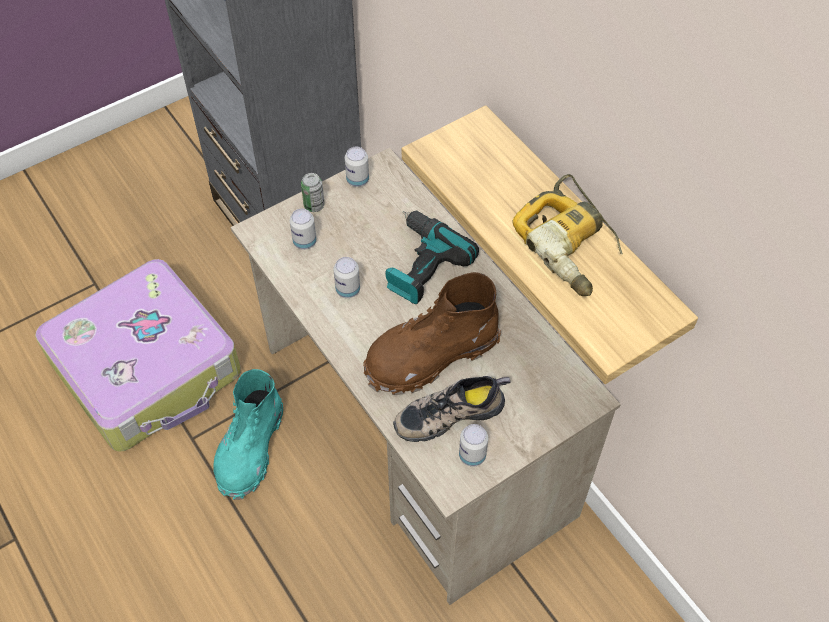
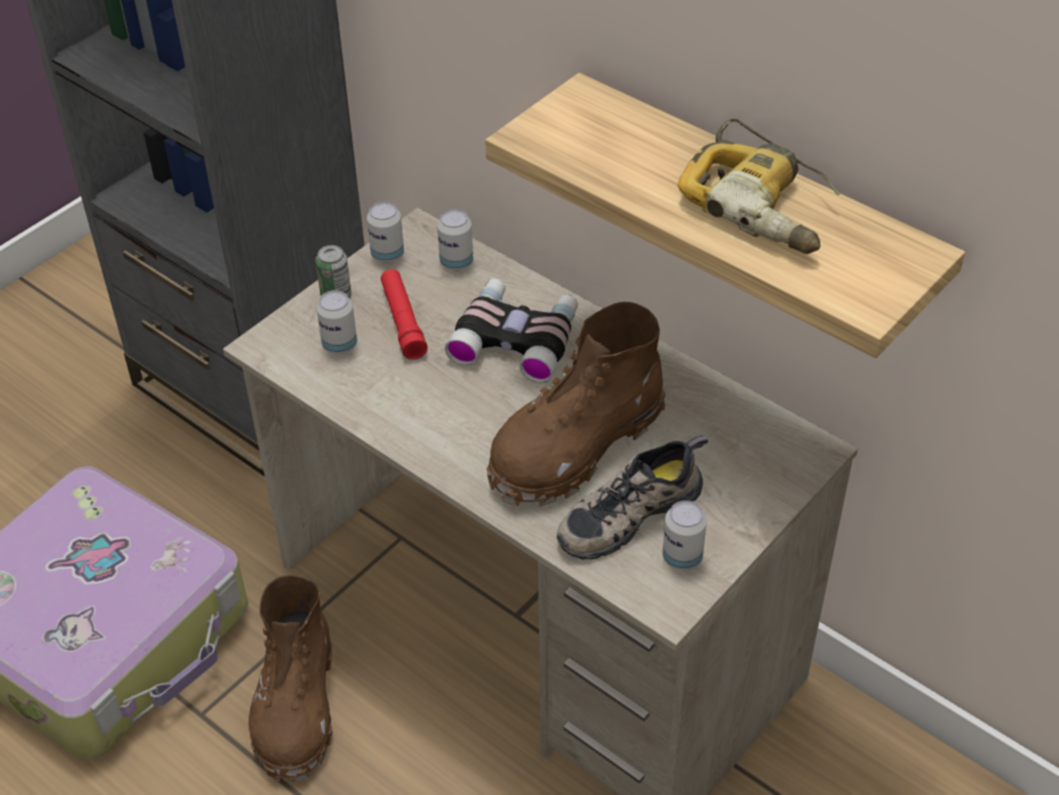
camera: 15 degrees left, 10 degrees down
turquoise boot [213,369,283,500] -> brown boot [249,575,333,783]
can [333,257,360,298] -> can moved to [437,209,473,271]
power drill [385,211,479,304] -> binoculars [445,278,578,383]
none -> red flashlight [381,269,428,360]

